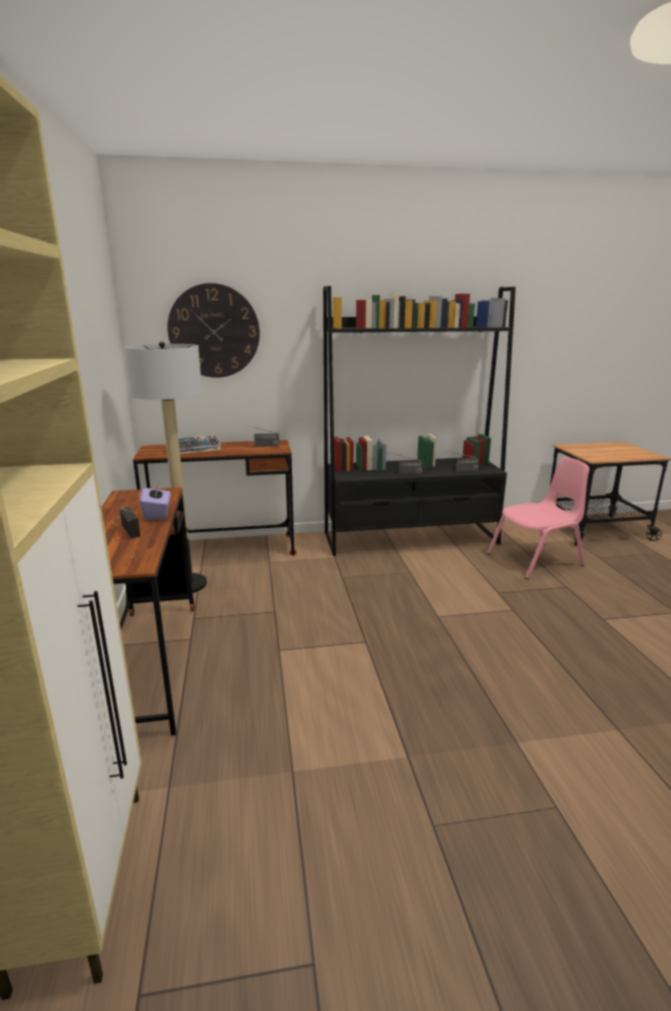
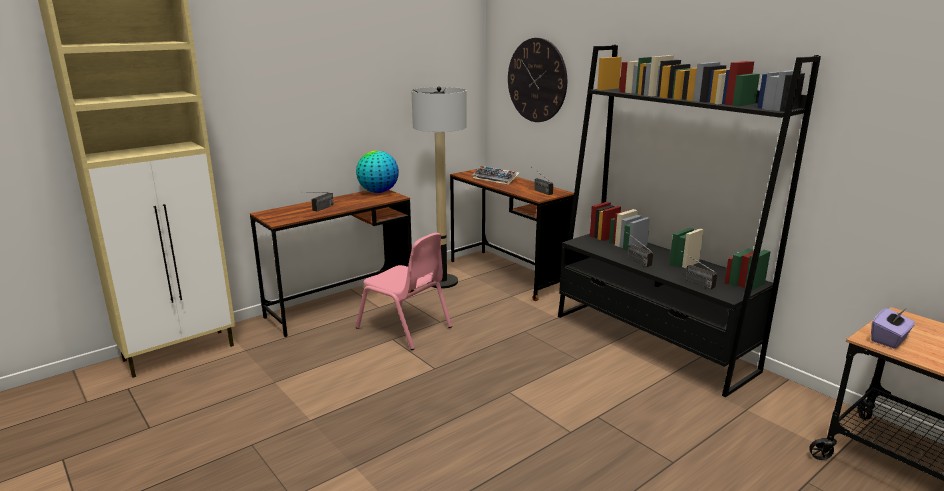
camera: 60 degrees right, 0 degrees up
purple tissue box [140,482,171,520] -> purple tissue box moved to [871,308,915,349]
pink chair [487,457,589,579] -> pink chair moved to [356,233,452,350]
none -> globe [356,150,399,193]

